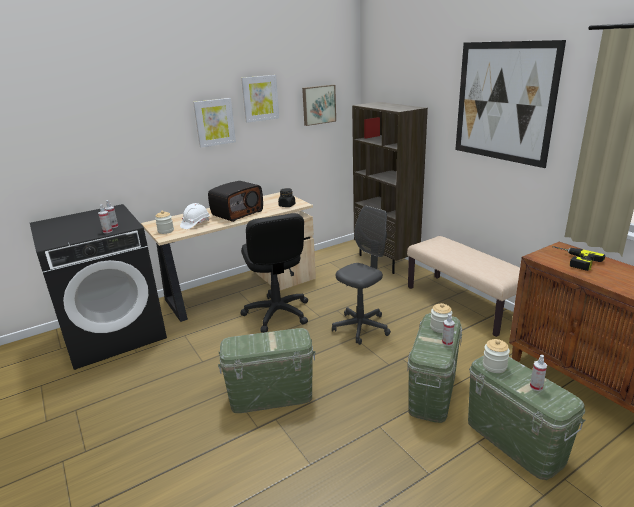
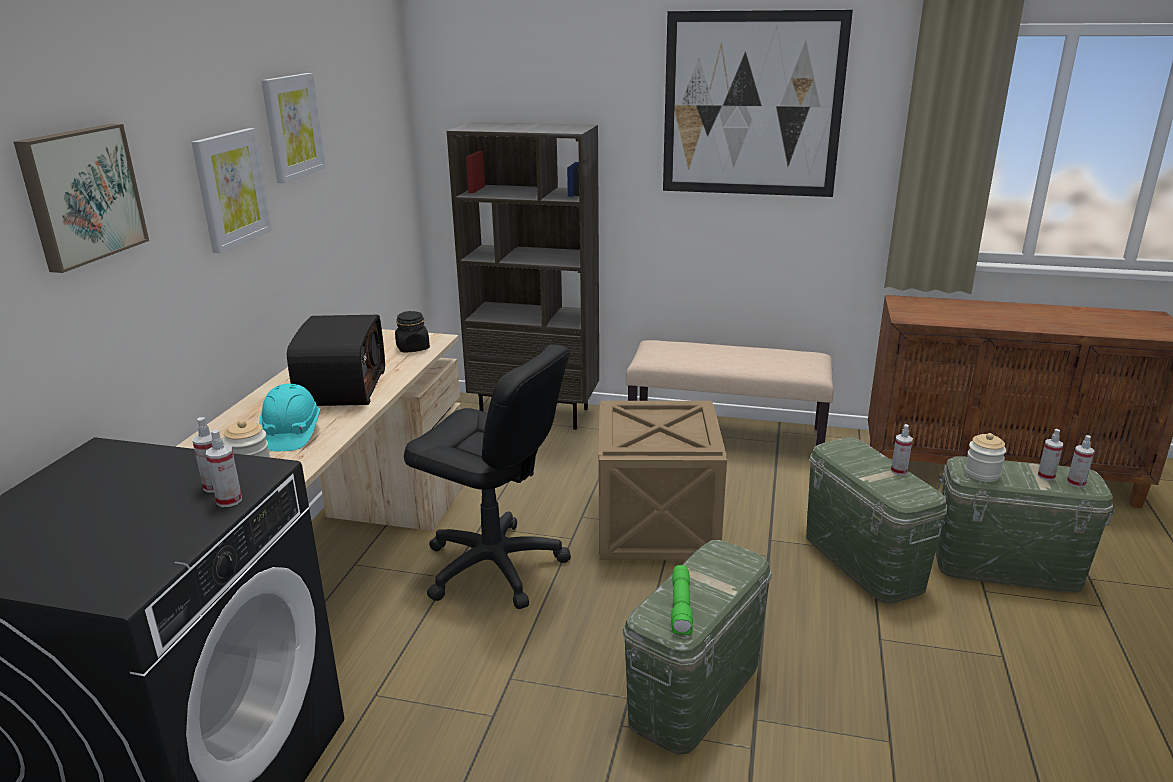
camera: 45 degrees left, 0 degrees up
white hard hat [180,203,210,229] -> turquoise hard hat [259,384,320,451]
picture [302,85,336,126] -> picture moved to [14,124,149,273]
grey office chair [332,206,391,345] -> crate [599,401,727,560]
jar [430,303,453,333] -> none
power drill [553,246,605,271] -> none
none -> green flashlight [671,565,693,635]
none -> spray bottle [1067,435,1094,487]

